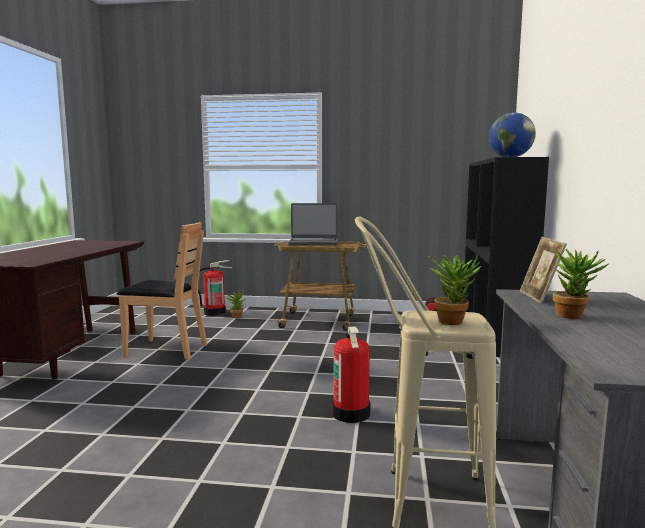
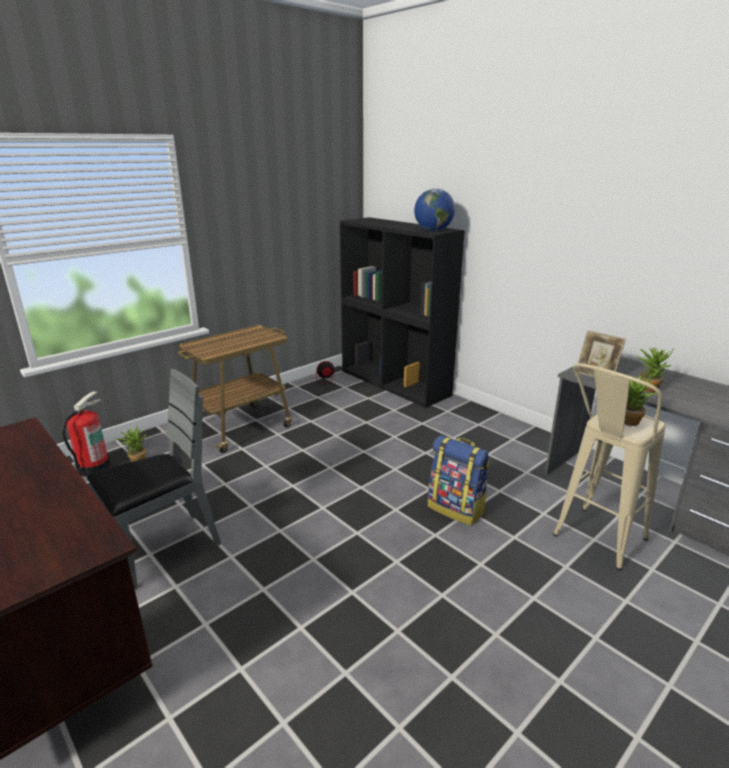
camera: 50 degrees left, 15 degrees up
brown chair [117,222,207,360] -> grey chair [87,369,221,589]
laptop [288,203,338,245] -> none
fire extinguisher [332,326,370,423] -> backpack [428,435,489,526]

